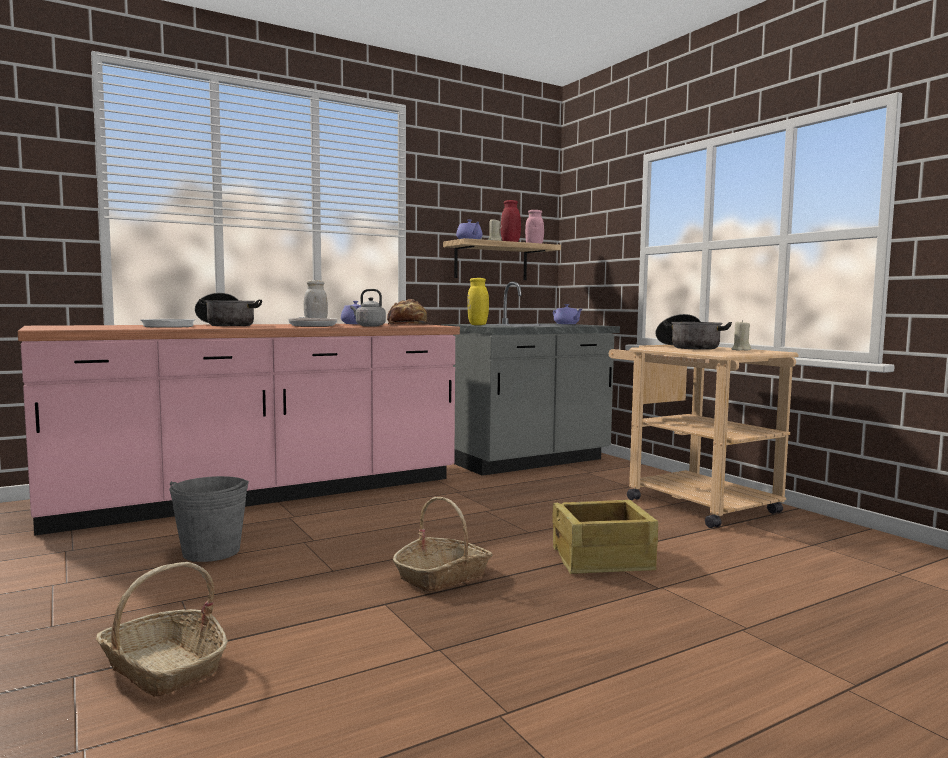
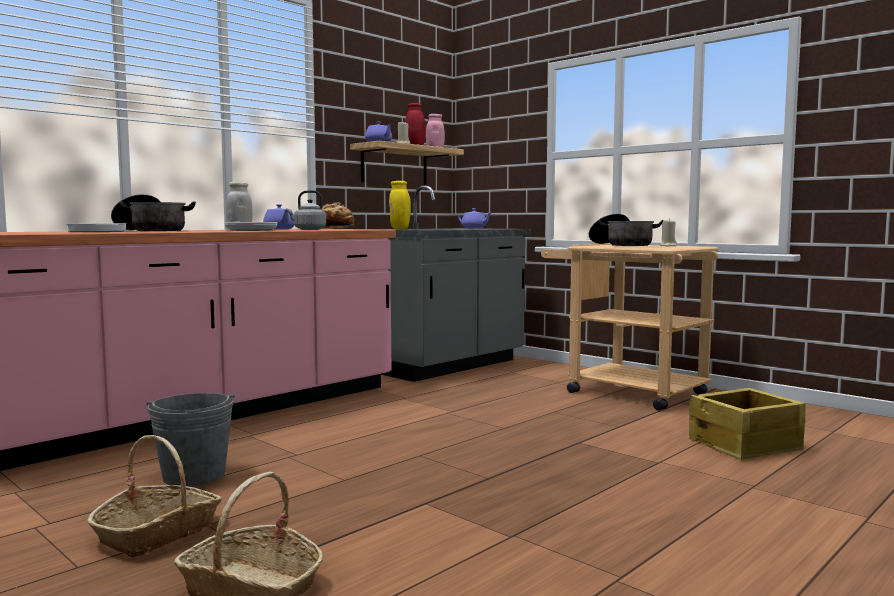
camera: 15 degrees left, 0 degrees up
basket [393,497,493,593] -> basket moved to [87,435,222,557]
crate [552,500,658,574] -> crate moved to [689,388,806,460]

